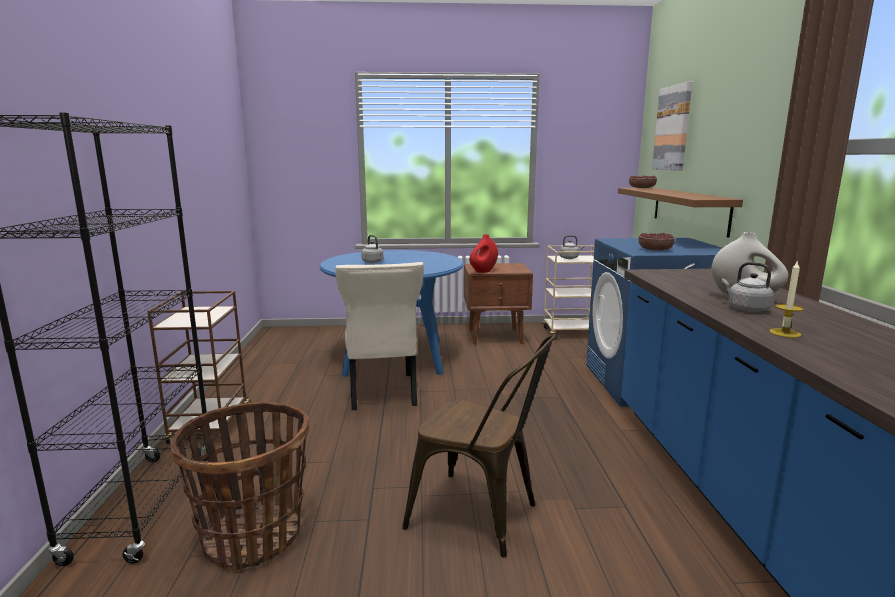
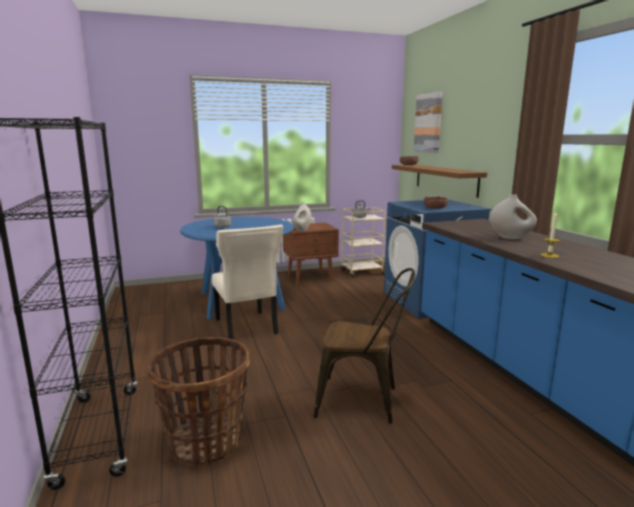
camera: 15 degrees left, 0 degrees up
brown cart [147,291,251,444] -> none
red vase [469,234,498,273] -> white vase [292,202,311,231]
grey kettle [722,262,774,312] -> none

